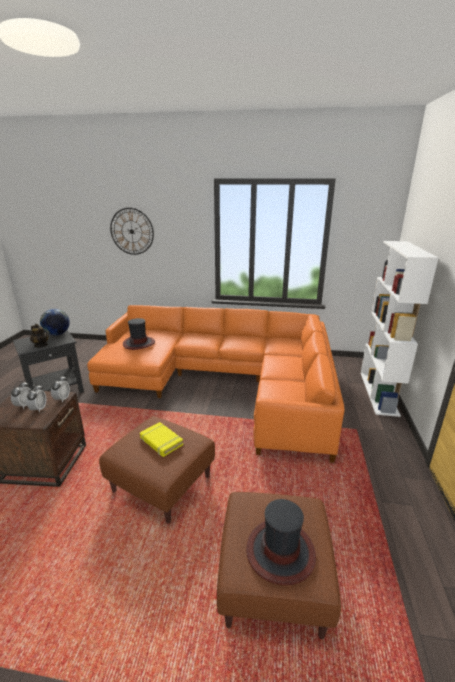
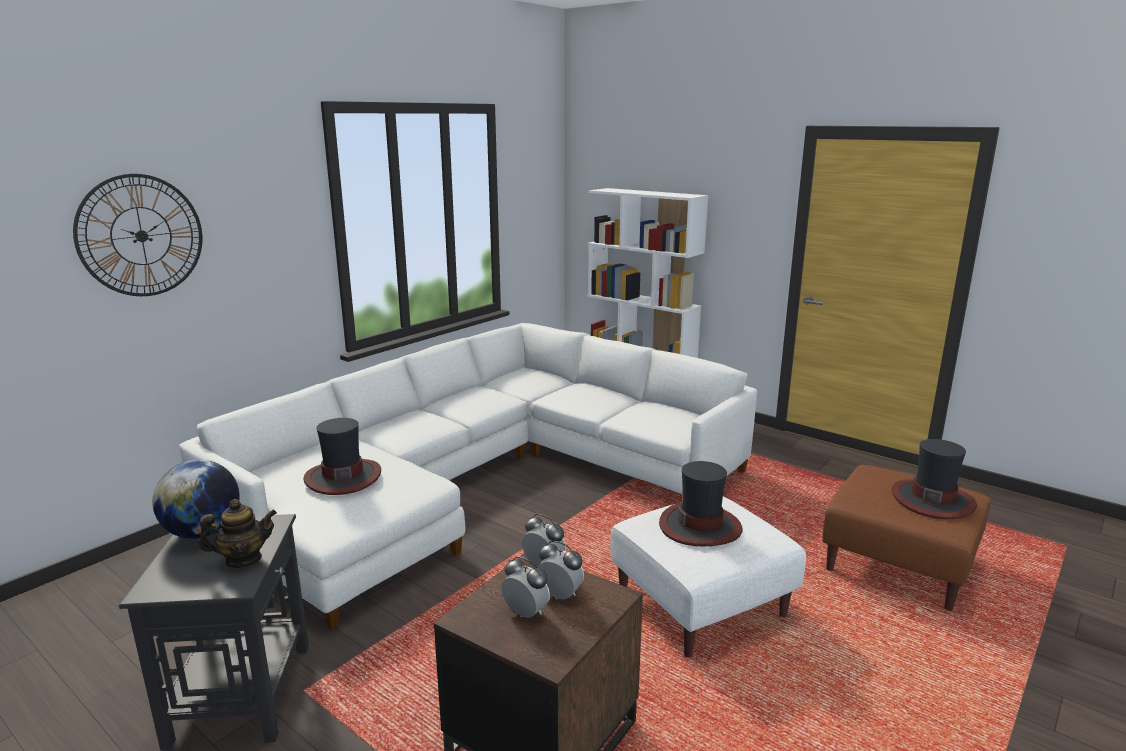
camera: 60 degrees left, 5 degrees down
orange sofa [87,305,345,463] -> white sofa [179,323,757,630]
brown ottoman [99,417,215,524] -> white ottoman [610,496,806,657]
yellow book [140,422,183,457] -> hat [659,461,742,547]

